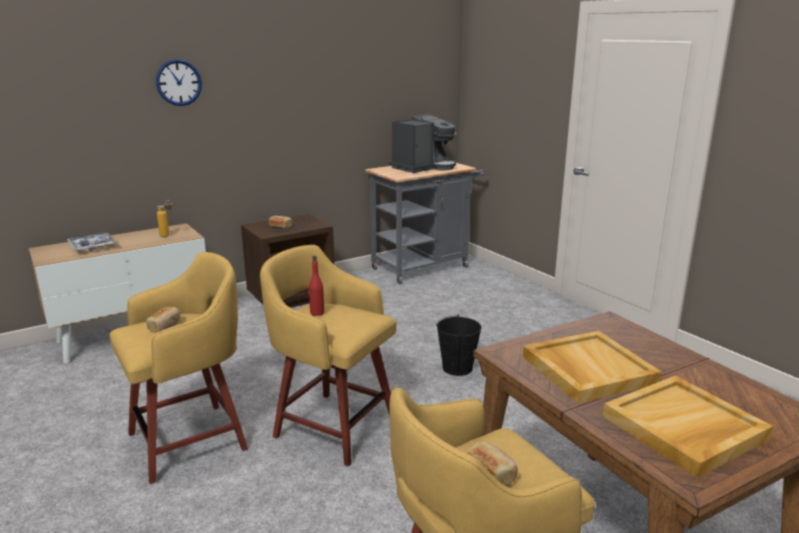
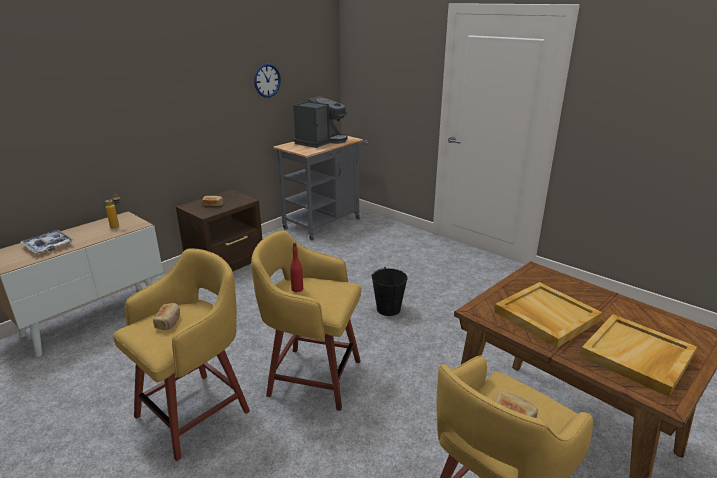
camera: 15 degrees left, 5 degrees up
wall clock [156,59,202,106] -> wall clock moved to [254,64,281,98]

